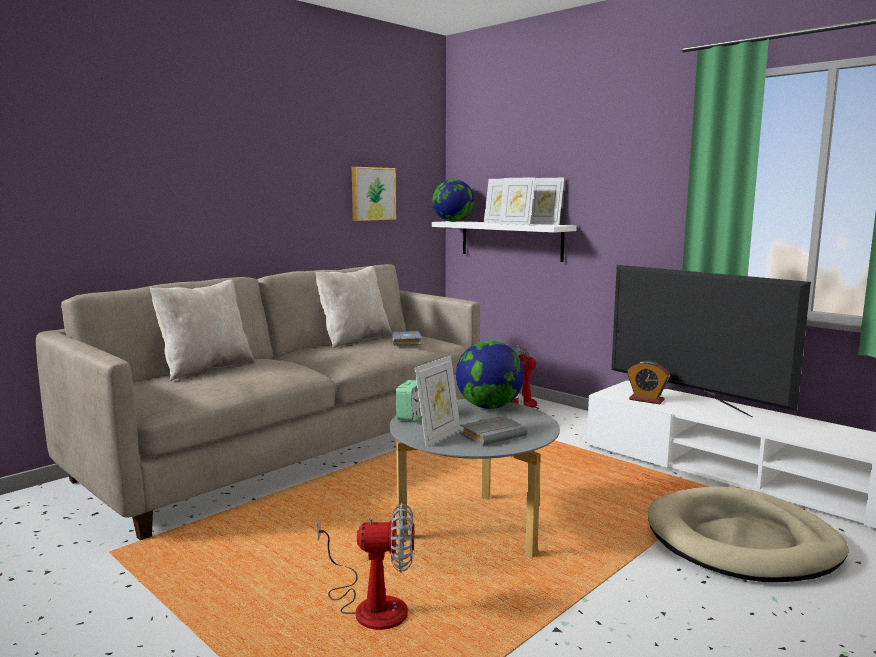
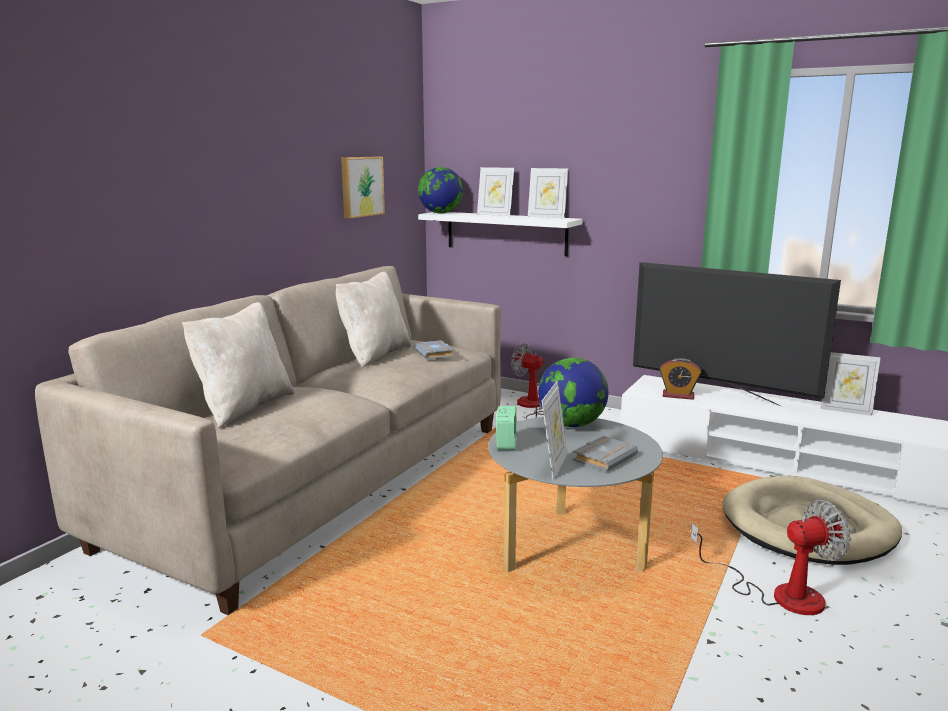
camera: 15 degrees left, 5 degrees up
fan [317,503,414,630] -> fan moved to [690,500,851,615]
picture frame [499,177,536,225] -> picture frame moved to [820,352,881,416]

